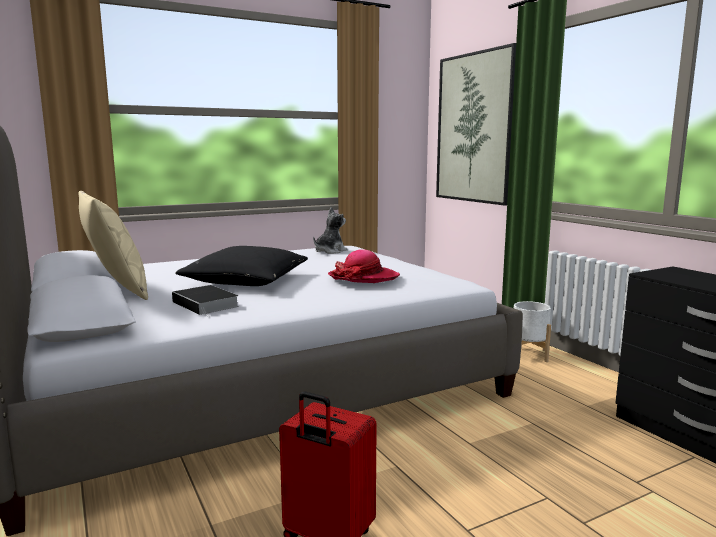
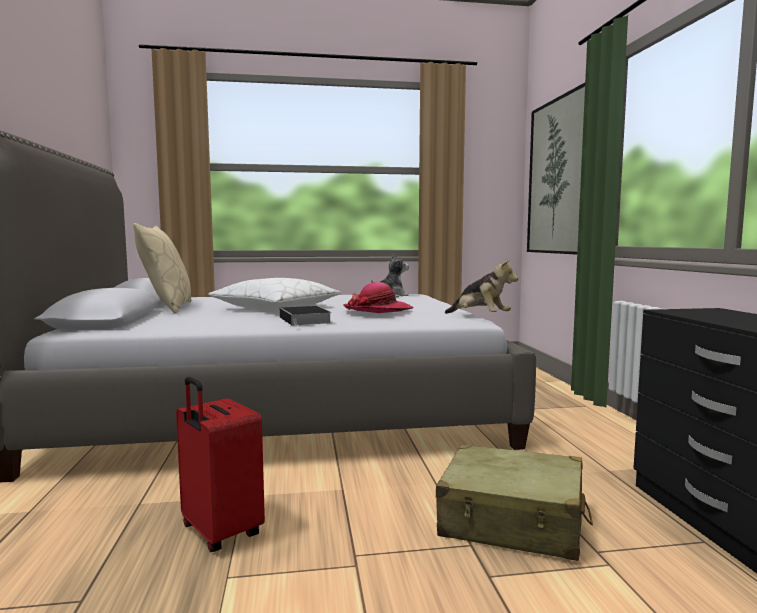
camera: 20 degrees right, 5 degrees down
book [172,285,239,317] -> book moved to [280,306,332,327]
black pillow [175,246,308,286] -> white pillow [208,278,341,311]
white planter [514,301,551,362] -> none
none -> beige suitcase [436,444,593,561]
none -> plush toy [445,258,518,314]

